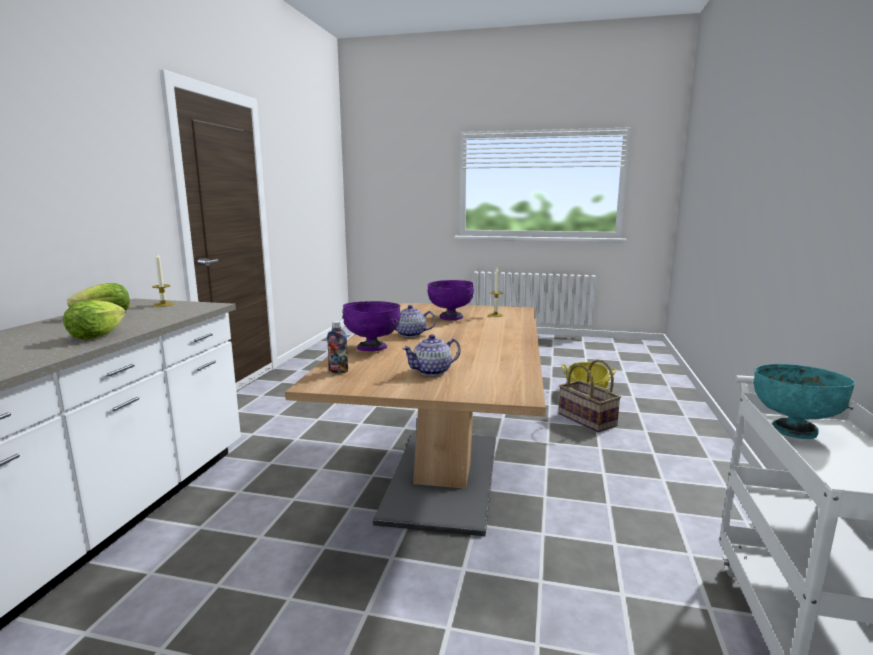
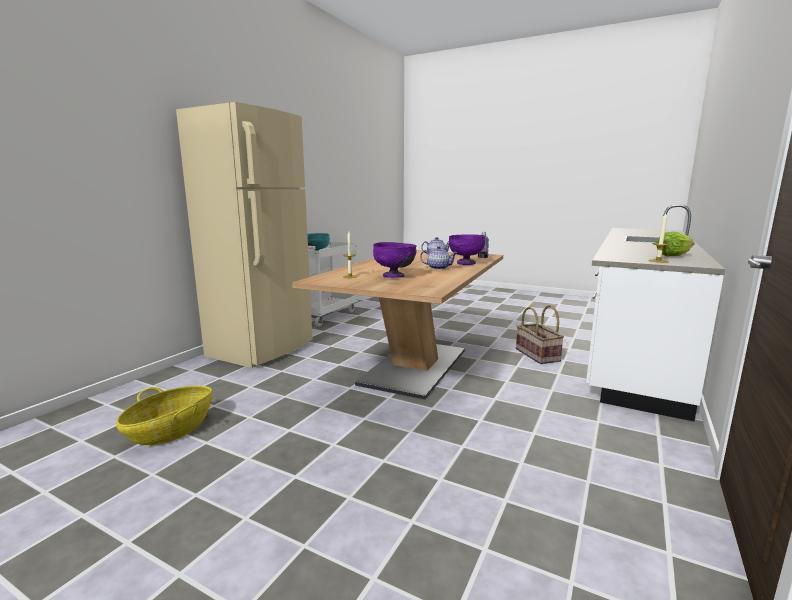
camera: 165 degrees left, 0 degrees up
lettuce [63,300,126,340] -> none
basket [559,359,621,433] -> basket moved to [516,305,564,364]
none -> beige fridge [176,102,313,368]

